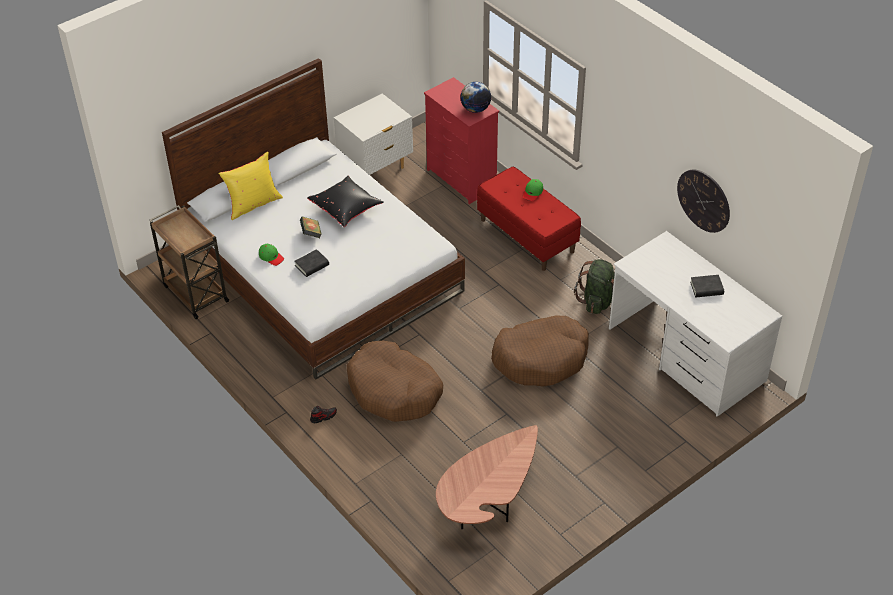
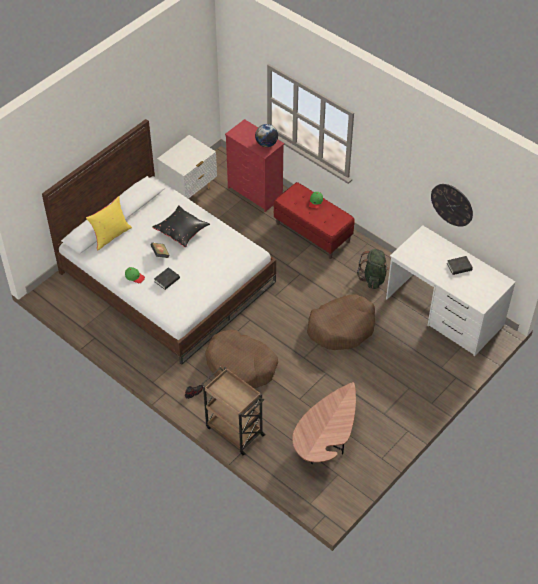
camera: 10 degrees left, 5 degrees up
brown cart [150,205,229,319] -> brown cart moved to [201,367,266,456]

